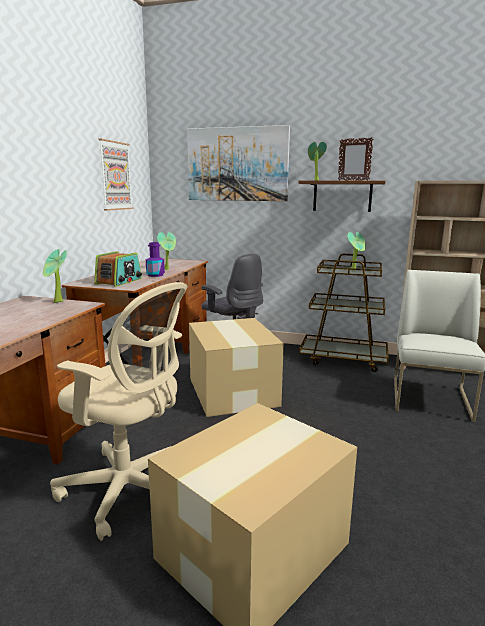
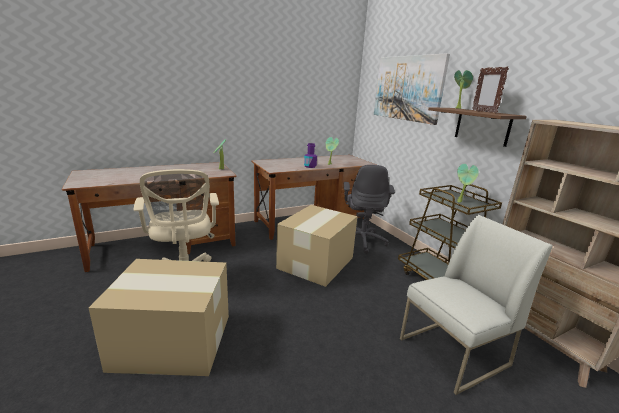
camera: 45 degrees right, 5 degrees up
radio [94,251,142,287] -> none
picture [99,139,133,211] -> none

